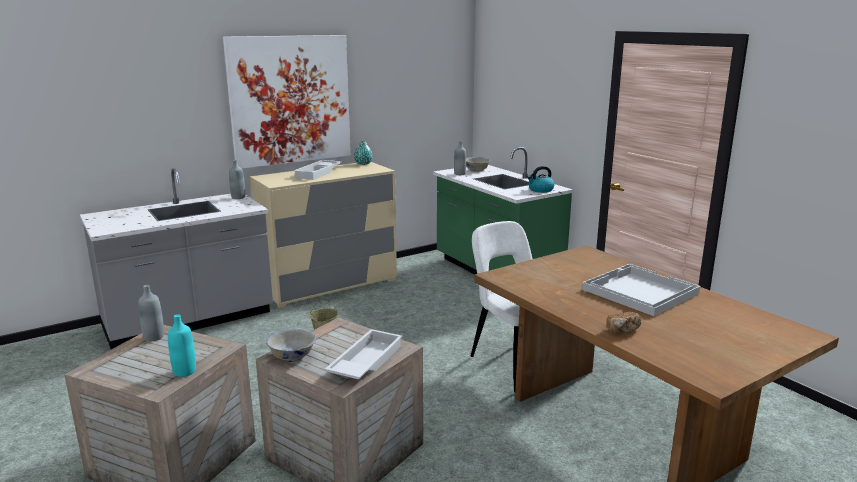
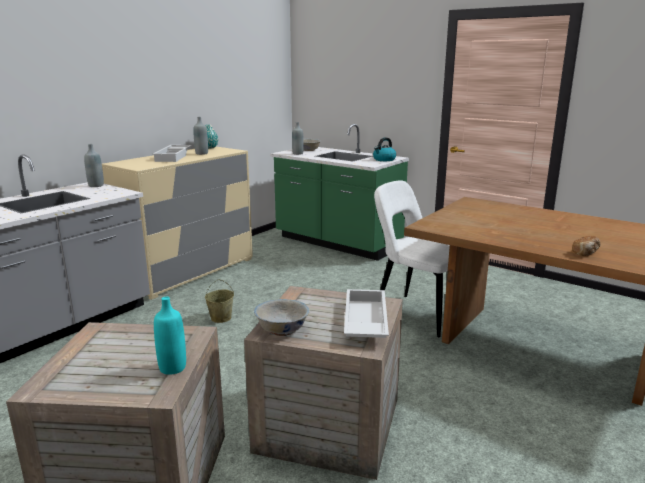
camera: 20 degrees left, 0 degrees up
grey bottle [138,285,164,341] -> grey bottle moved to [193,117,208,155]
picture [223,35,351,169] -> none
white tray [582,264,700,316] -> none

